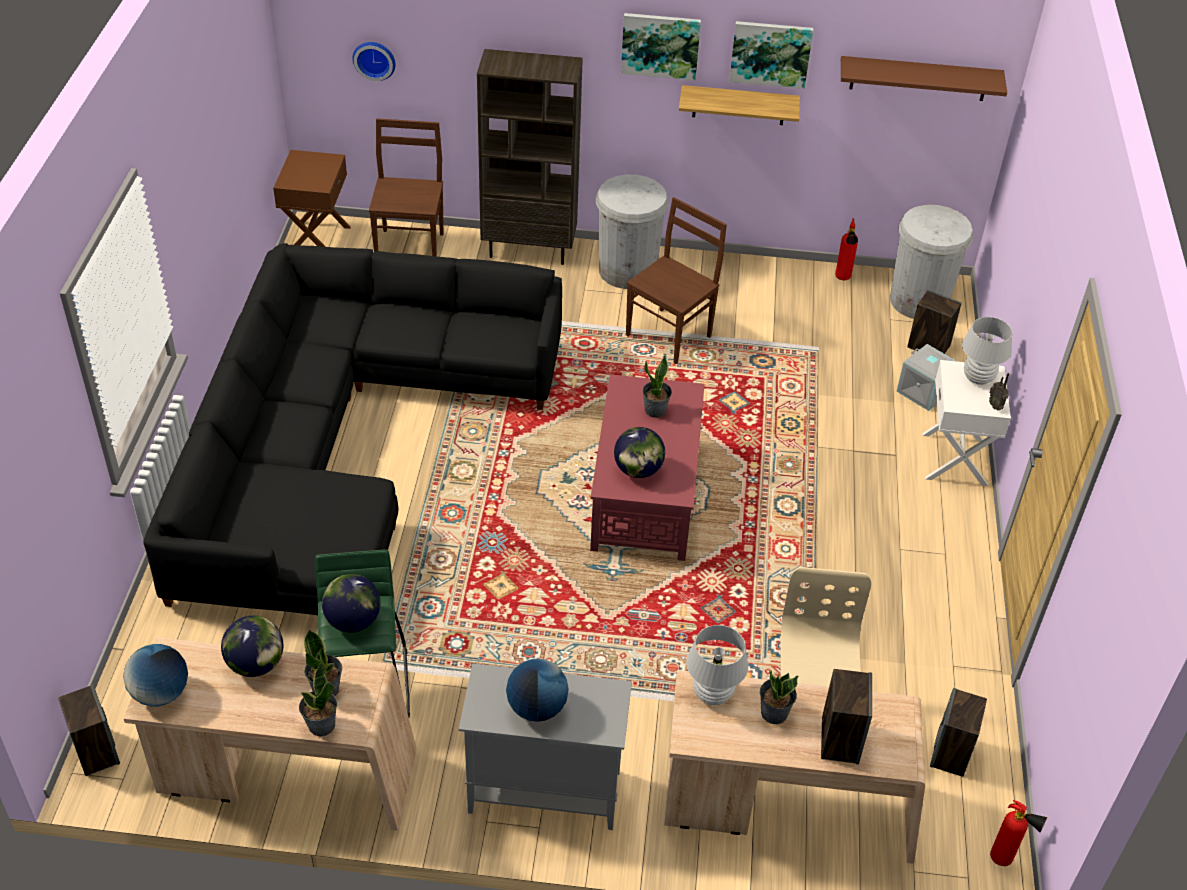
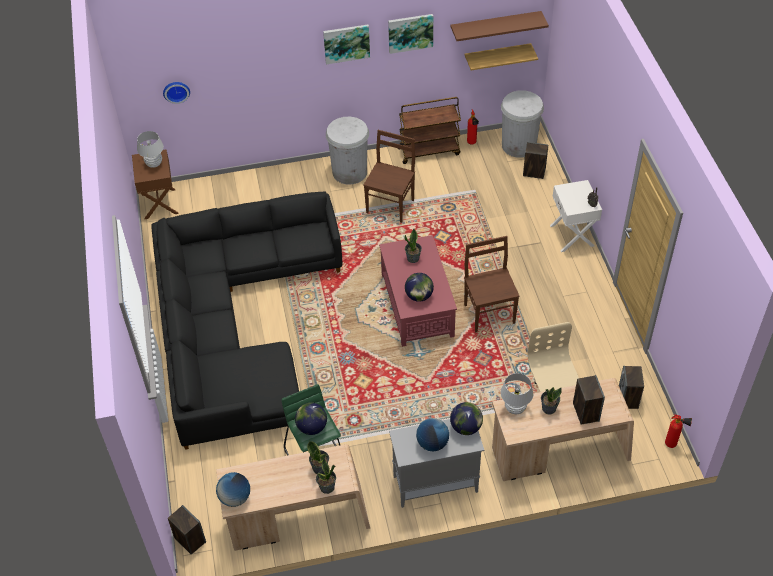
camera: 15 degrees left, 5 degrees up
globe [221,615,283,677] -> globe moved to [450,402,483,435]
brown chair [369,118,444,257] -> brown chair moved to [464,236,520,332]
brown bookcase [477,49,583,265] -> none
shelf [679,85,800,125] -> shelf moved to [465,43,538,70]
grey storage box [897,344,956,411] -> none
white table lamp [962,317,1012,385] -> white table lamp moved to [137,131,164,168]
none -> brown cart [399,97,461,164]

